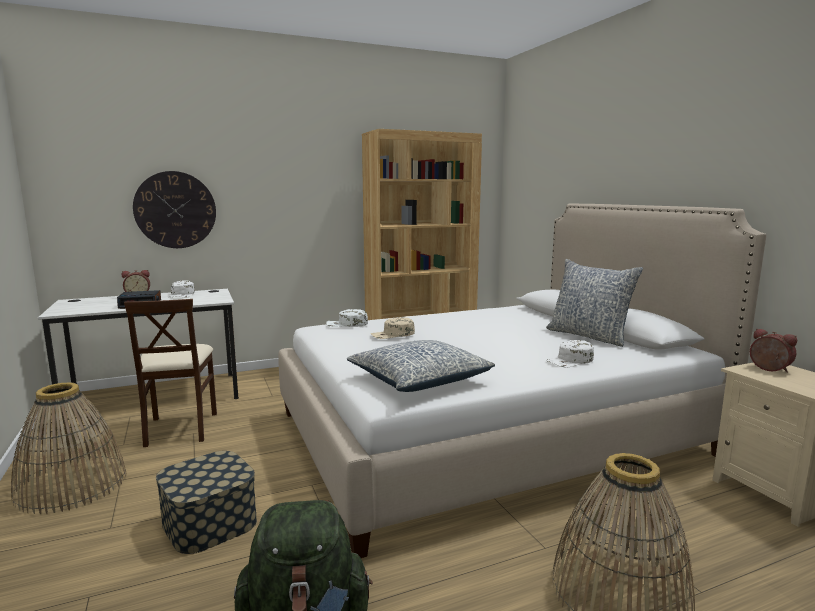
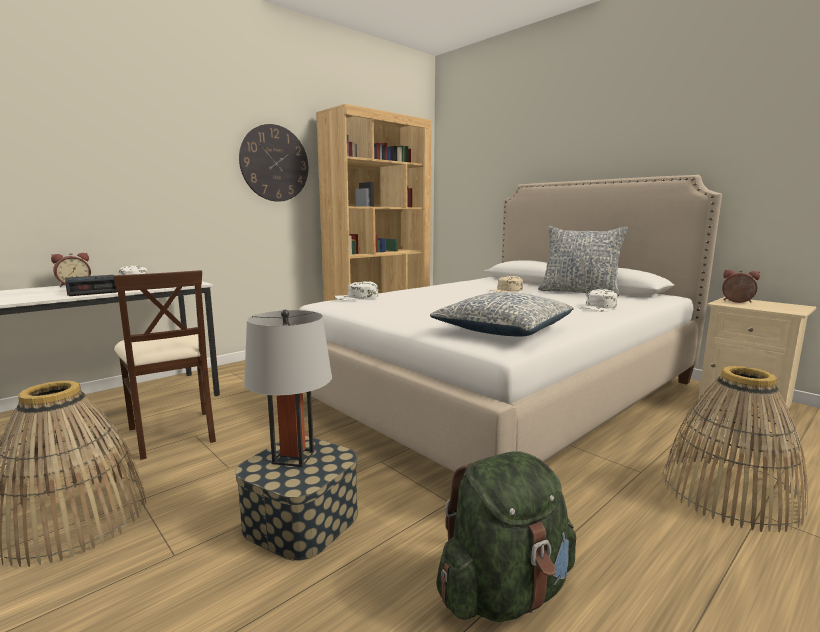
camera: 20 degrees left, 0 degrees up
wall clock [133,171,216,248] -> wall clock moved to [239,124,308,202]
beige cap [370,317,415,339] -> beige cap moved to [491,276,523,292]
none -> grey table lamp [244,310,332,467]

